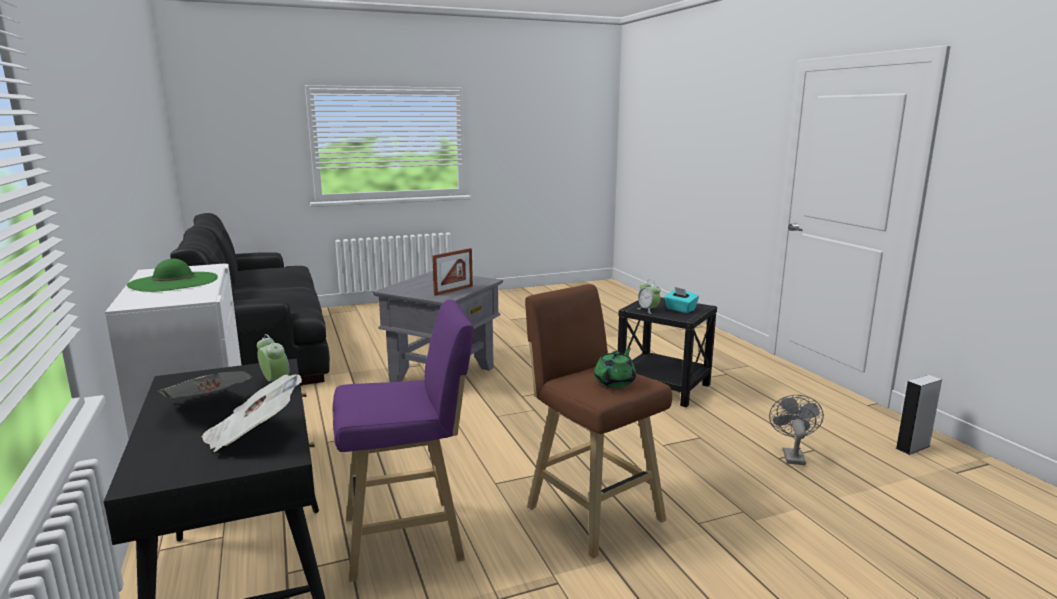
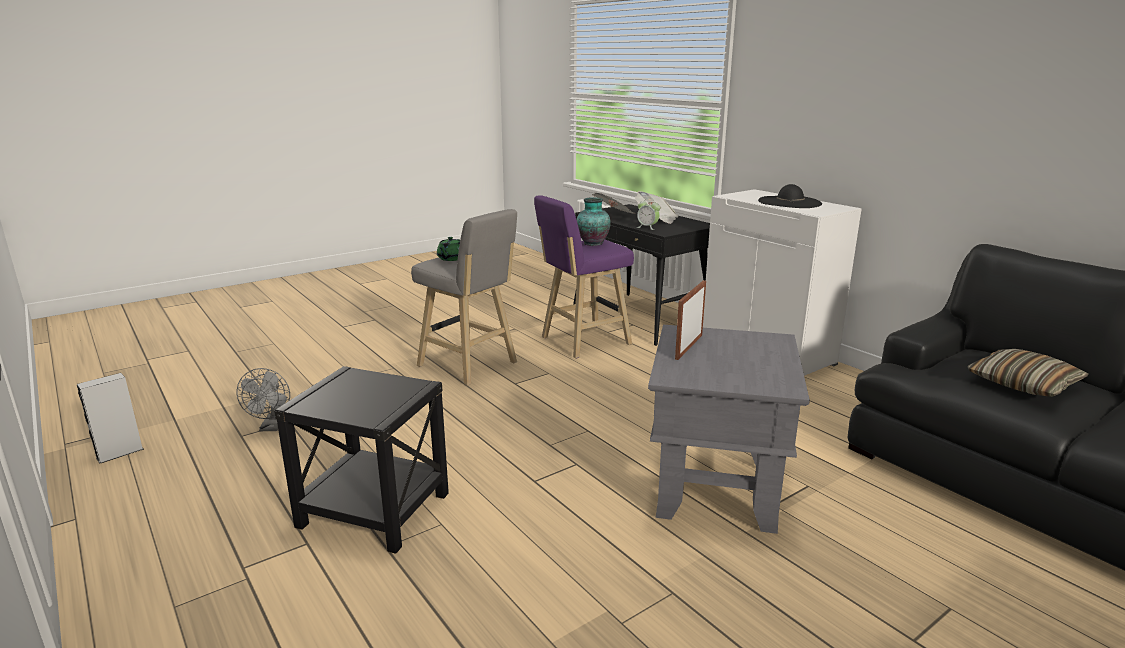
camera: 165 degrees right, 5 degrees up
green hat [127,259,218,292] -> black hat [758,184,822,208]
brown stool [525,284,672,558] -> grey stool [411,209,517,385]
alarm clock [637,280,661,314] -> none
turquoise tissue box [664,287,699,313] -> none
none -> vase [576,197,611,246]
none -> pillow [968,349,1088,397]

